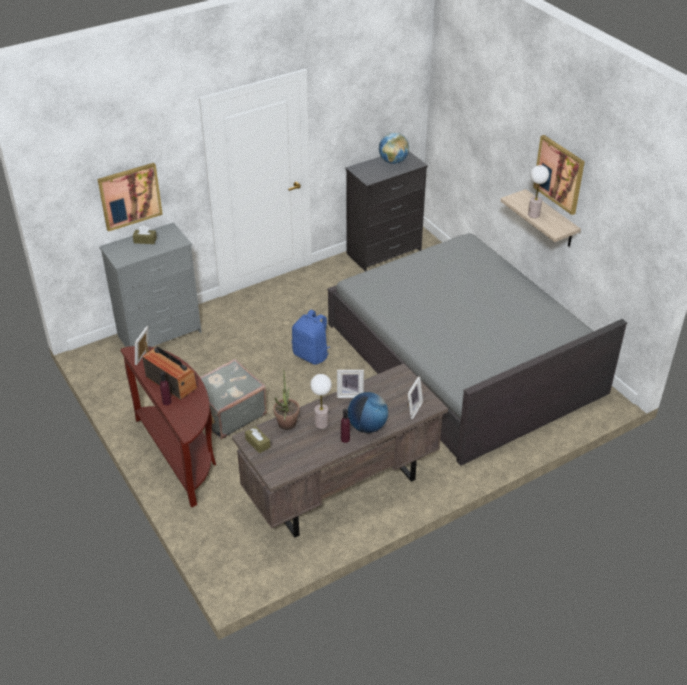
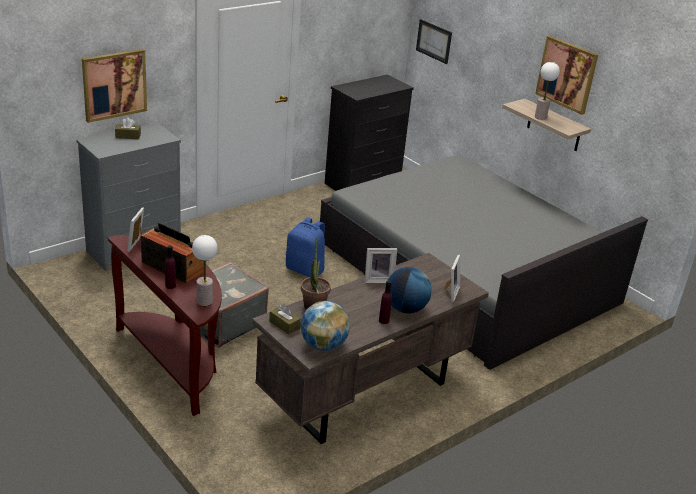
camera: 10 degrees left, 10 degrees down
table lamp [310,374,332,429] -> table lamp moved to [192,235,217,306]
globe [379,133,409,164] -> globe moved to [301,301,350,351]
none -> picture [416,19,452,64]

